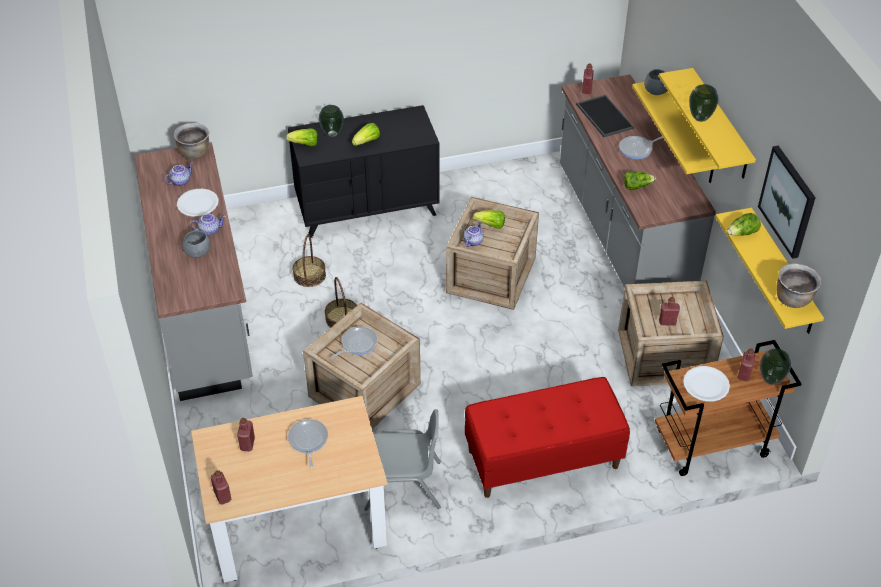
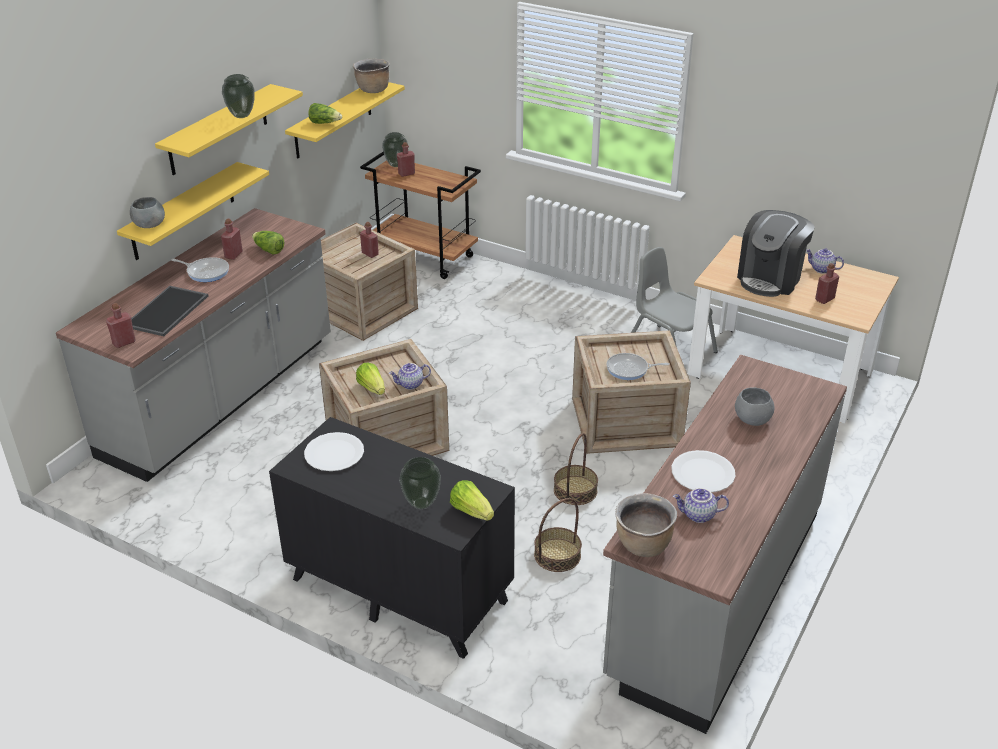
camera: 135 degrees left, 10 degrees down
teapot [191,214,226,236] -> teapot moved to [806,248,844,274]
red bottle [211,470,231,504] -> red bottle moved to [221,219,243,260]
frying pan [288,419,328,467] -> coffee machine [737,210,815,297]
lettuce [352,123,380,146] -> none
red bench [465,377,630,498] -> none
white plate [683,366,730,402] -> white plate moved to [304,432,364,471]
picture [758,146,816,259] -> none

